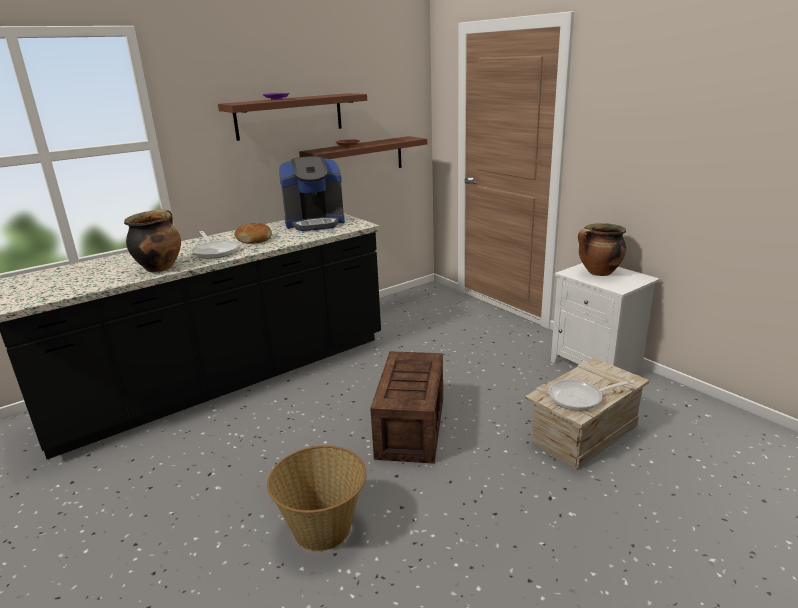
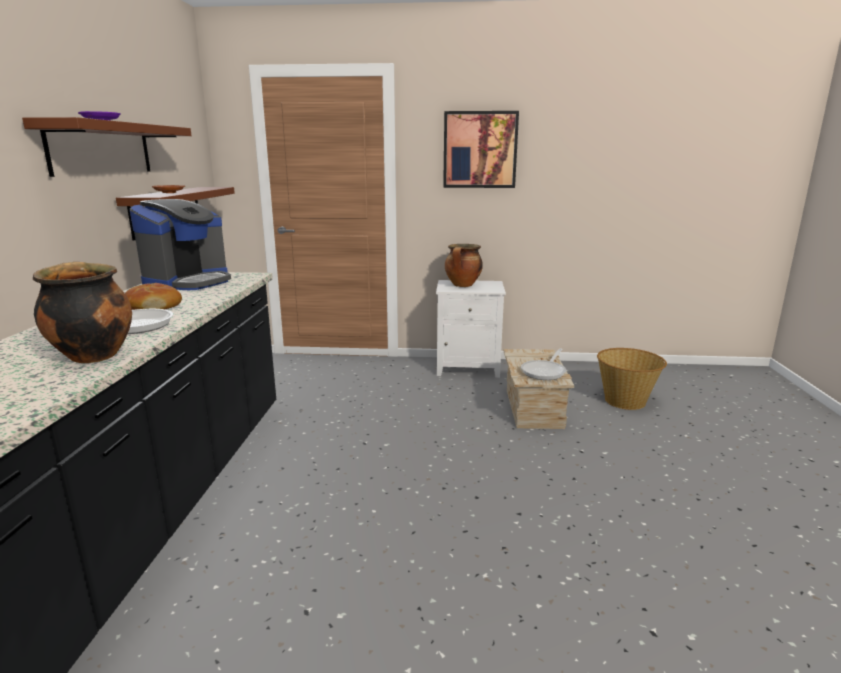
camera: 50 degrees left, 5 degrees down
basket [267,445,367,551] -> basket moved to [597,348,667,410]
crate [370,351,443,464] -> none
none -> picture [443,111,519,188]

